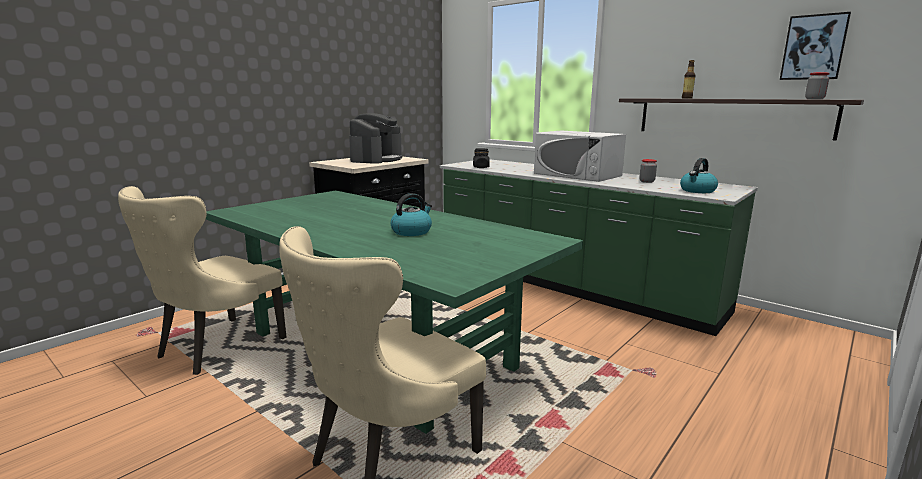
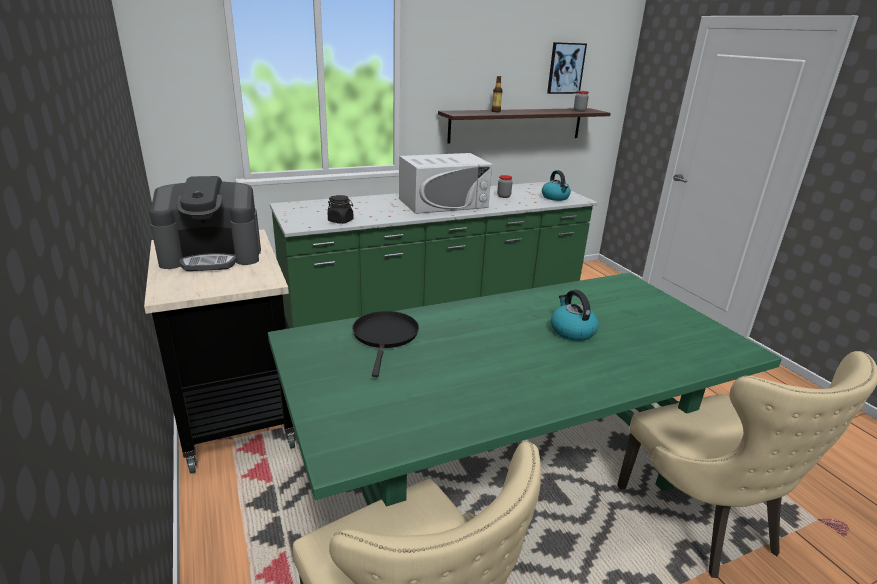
camera: 65 degrees left, 10 degrees up
coffee machine [349,113,402,164] -> coffee machine turned 120 degrees clockwise [150,176,261,271]
none -> black frying pan [352,311,419,377]

